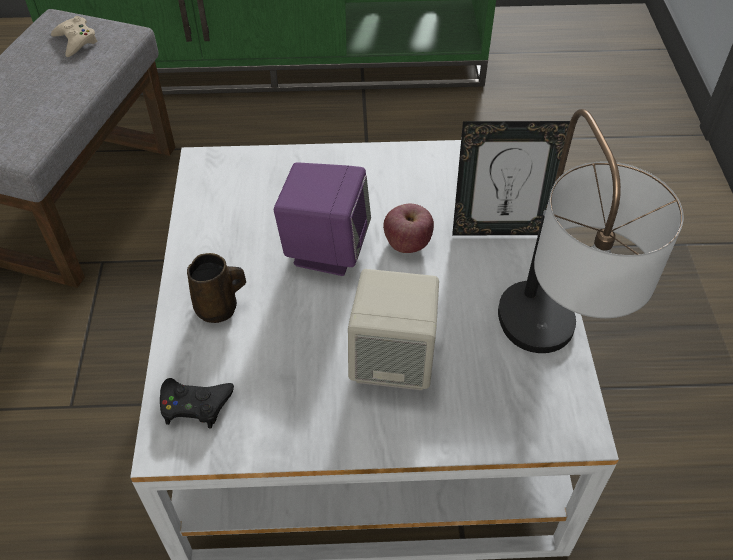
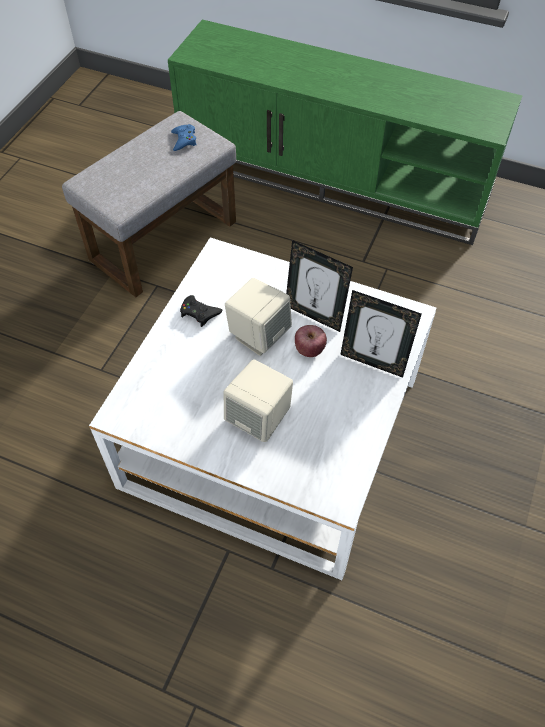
camera: 25 degrees right, 5 degrees up
beige game controller [51,16,98,57] -> blue game controller [171,124,197,151]
black game controller [160,378,234,429] -> black game controller moved to [180,295,222,327]
brown mug [187,253,246,323] -> none
purple speaker [274,162,371,276] -> beige speaker [225,278,292,356]
table lamp [498,109,684,353] -> none
none -> picture frame [286,240,353,332]

